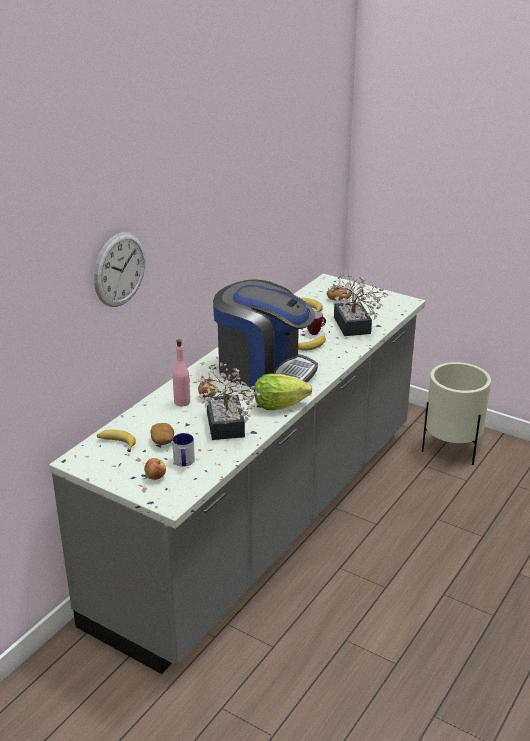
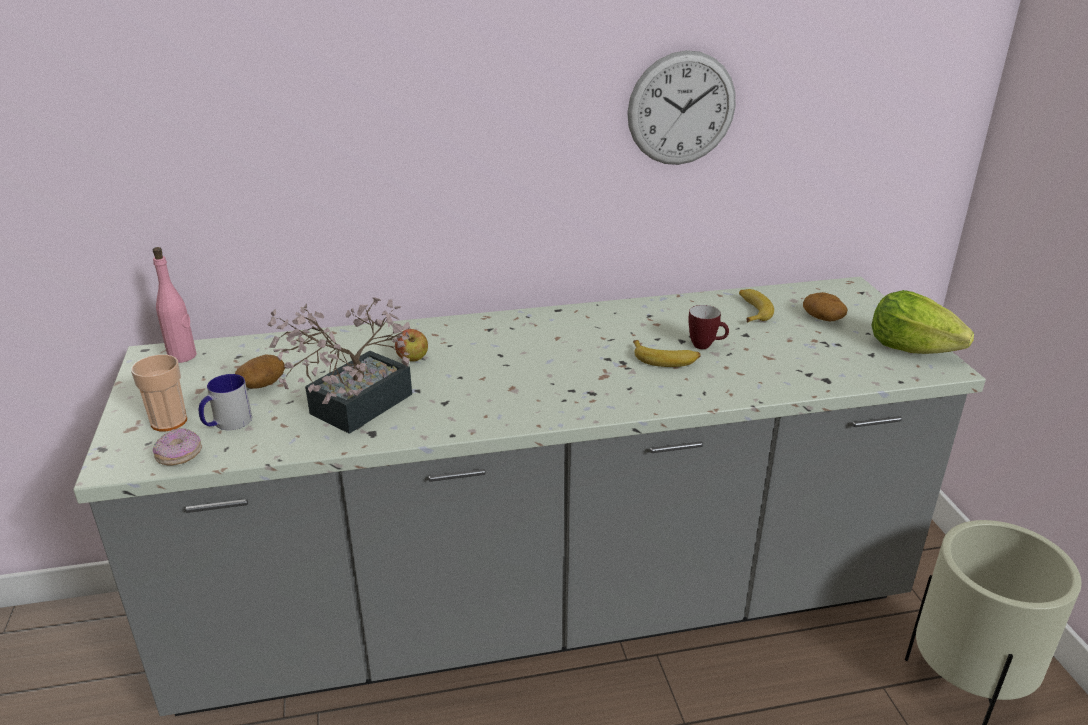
camera: 45 degrees right, 0 degrees up
wall clock [94,232,145,307] -> wall clock moved to [627,50,736,165]
banana [97,429,136,452] -> none
apple [144,458,166,480] -> cup [131,355,187,431]
pink bottle [173,339,190,406] -> pink bottle moved to [153,247,197,363]
coffee machine [213,279,318,390] -> none
lettuce [254,374,312,410] -> lettuce moved to [871,290,974,354]
potted plant [328,273,387,336] -> none
none -> donut [153,428,202,465]

